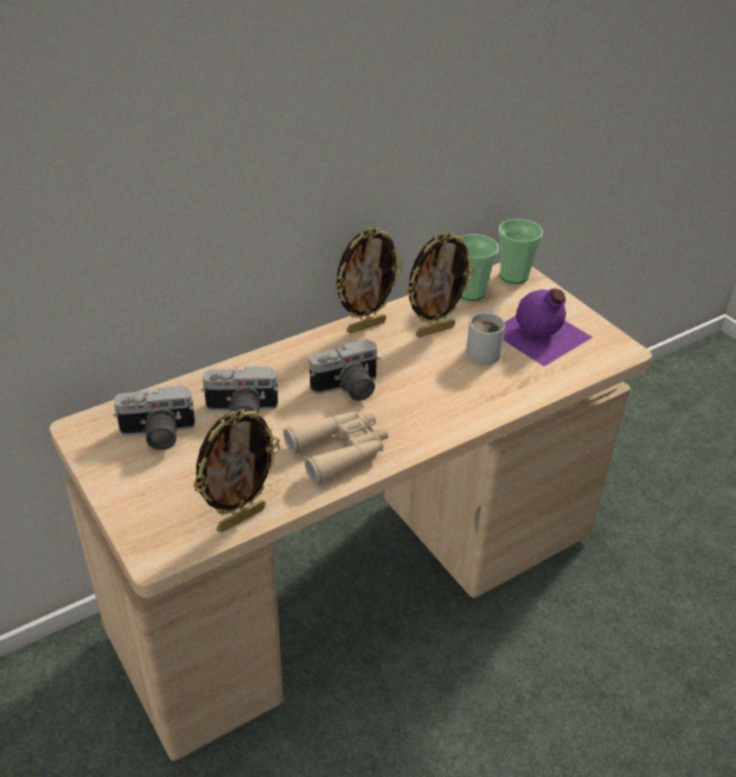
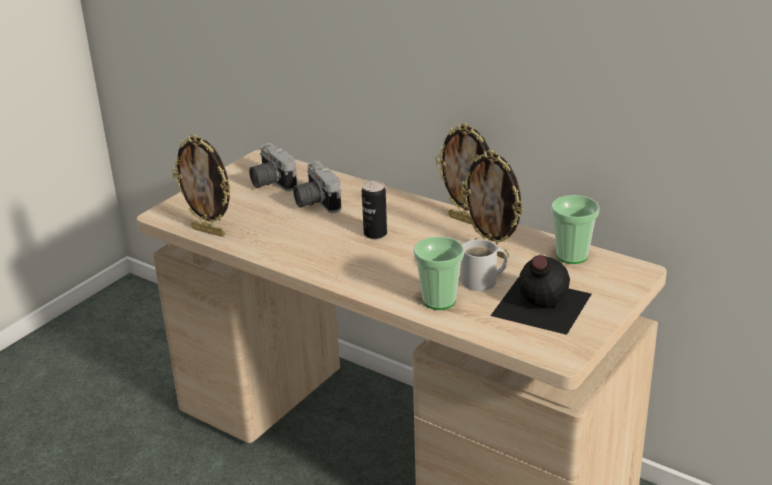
camera: 70 degrees right, 10 degrees down
beige binoculars [283,410,388,485] -> none
camera [310,339,380,401] -> can [362,181,387,239]
cup [498,219,543,284] -> cup moved to [413,236,464,310]
purple bottle [503,288,593,366] -> black bottle [490,255,591,335]

